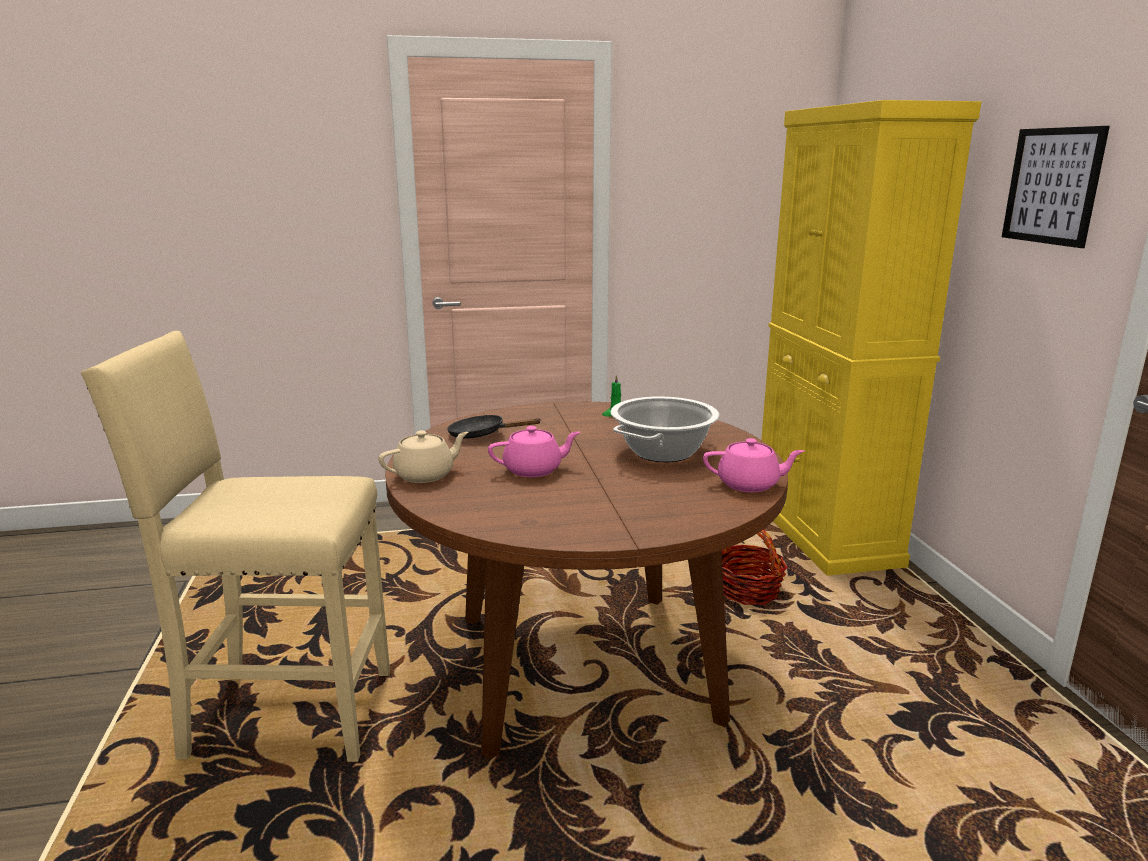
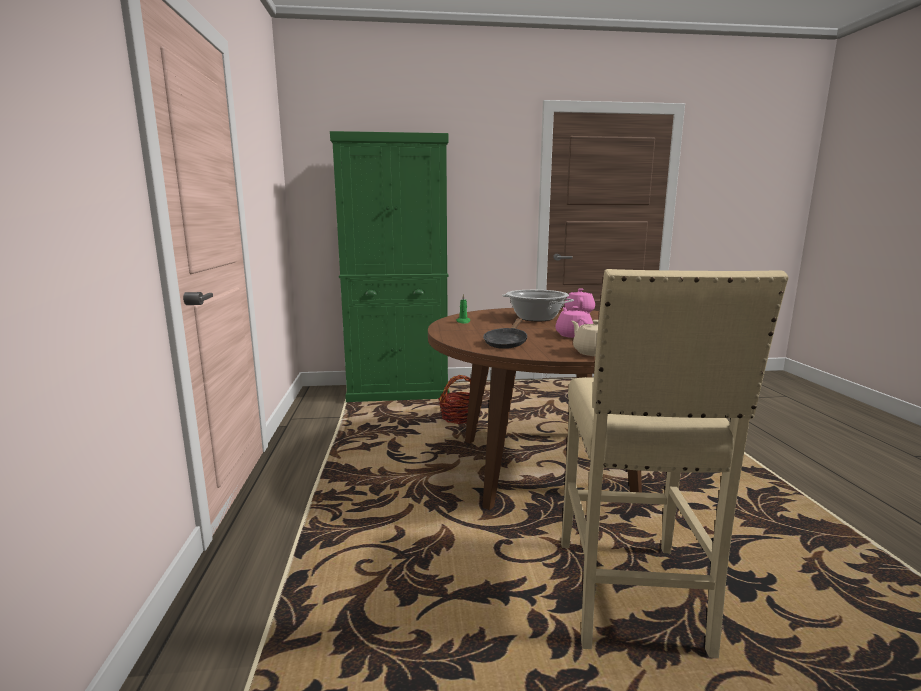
camera: 85 degrees left, 5 degrees down
yellow cabinet [761,100,981,576] -> green cabinet [330,131,449,402]
picture [1002,126,1110,248] -> none

